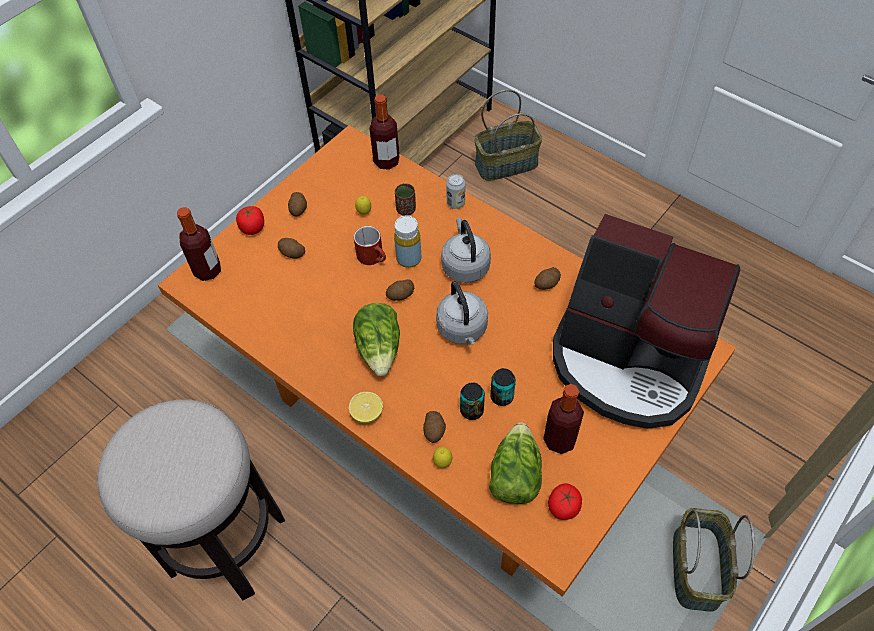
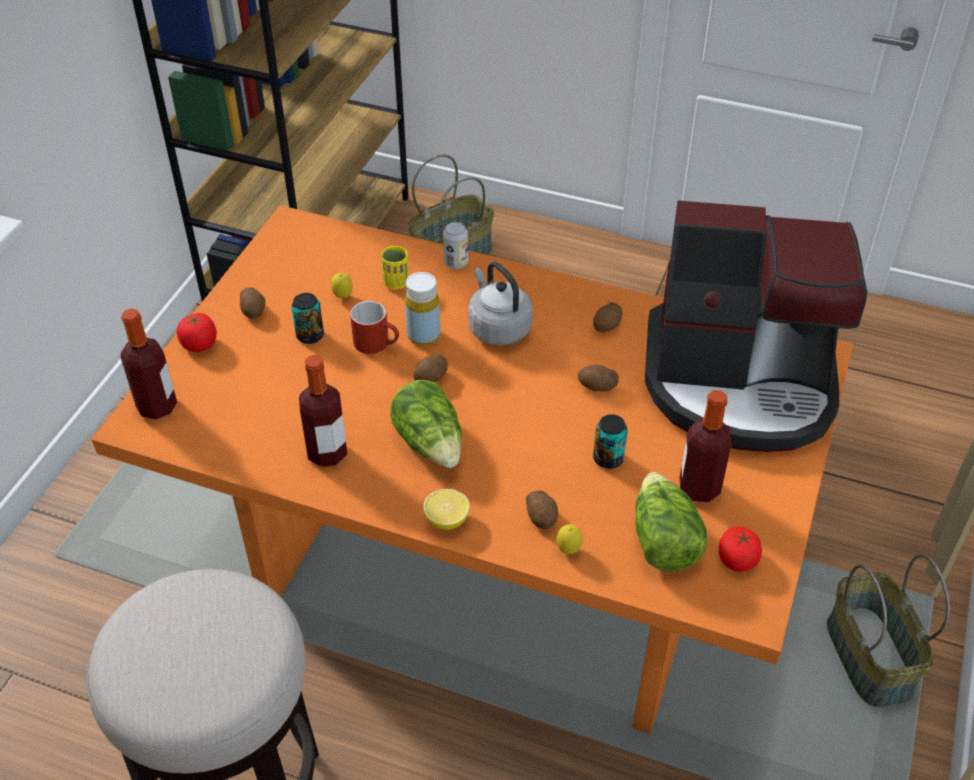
camera: 20 degrees left, 10 degrees down
potato [278,238,305,258] -> potato moved to [578,365,619,391]
bottle [369,94,400,170] -> bottle moved to [299,355,347,467]
brown cup [395,183,416,216] -> yellow cup [381,246,409,290]
grey kettle [436,281,488,345] -> none
can [460,382,485,420] -> can moved to [292,293,324,344]

